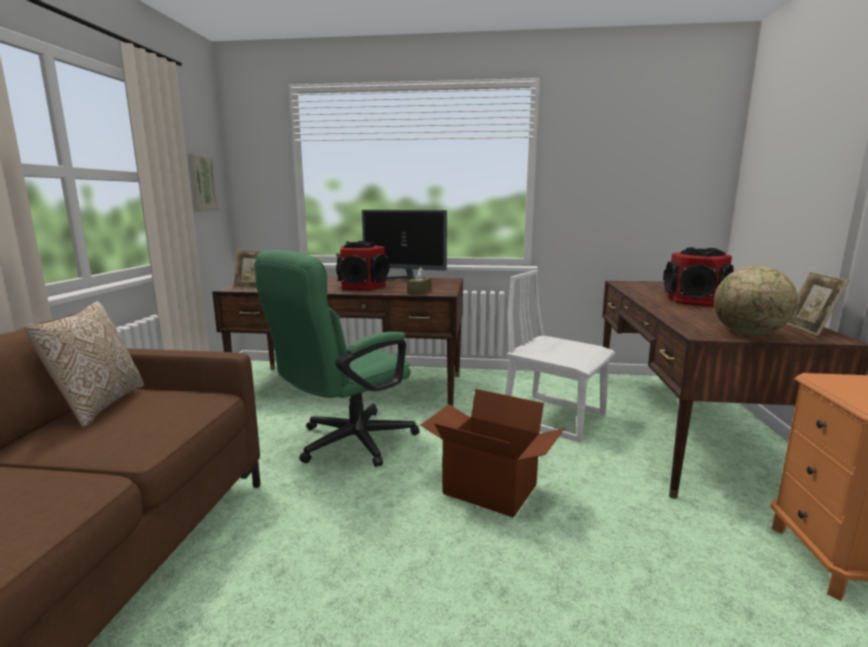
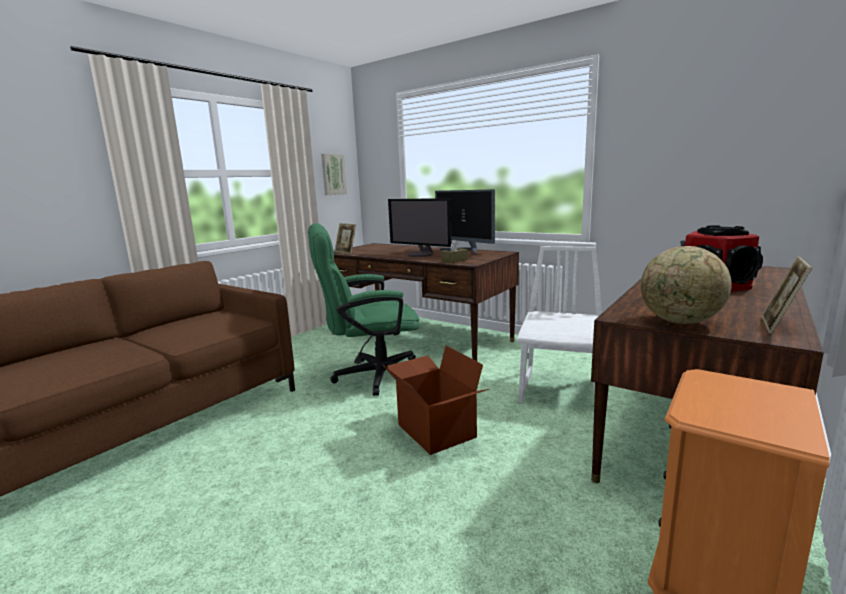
camera: 30 degrees right, 0 degrees up
pillow [24,301,144,428] -> none
speaker [336,241,390,290] -> monitor [388,198,451,257]
white chair [505,270,615,443] -> white chair turned 45 degrees clockwise [517,246,602,403]

